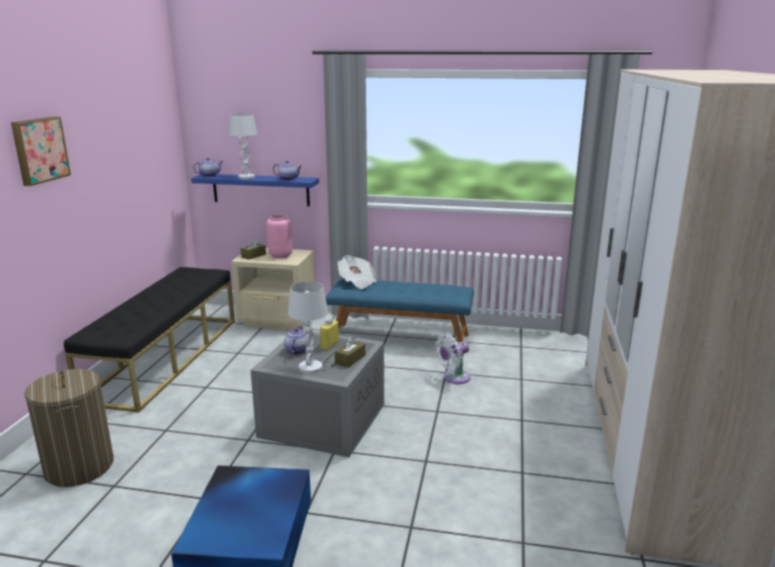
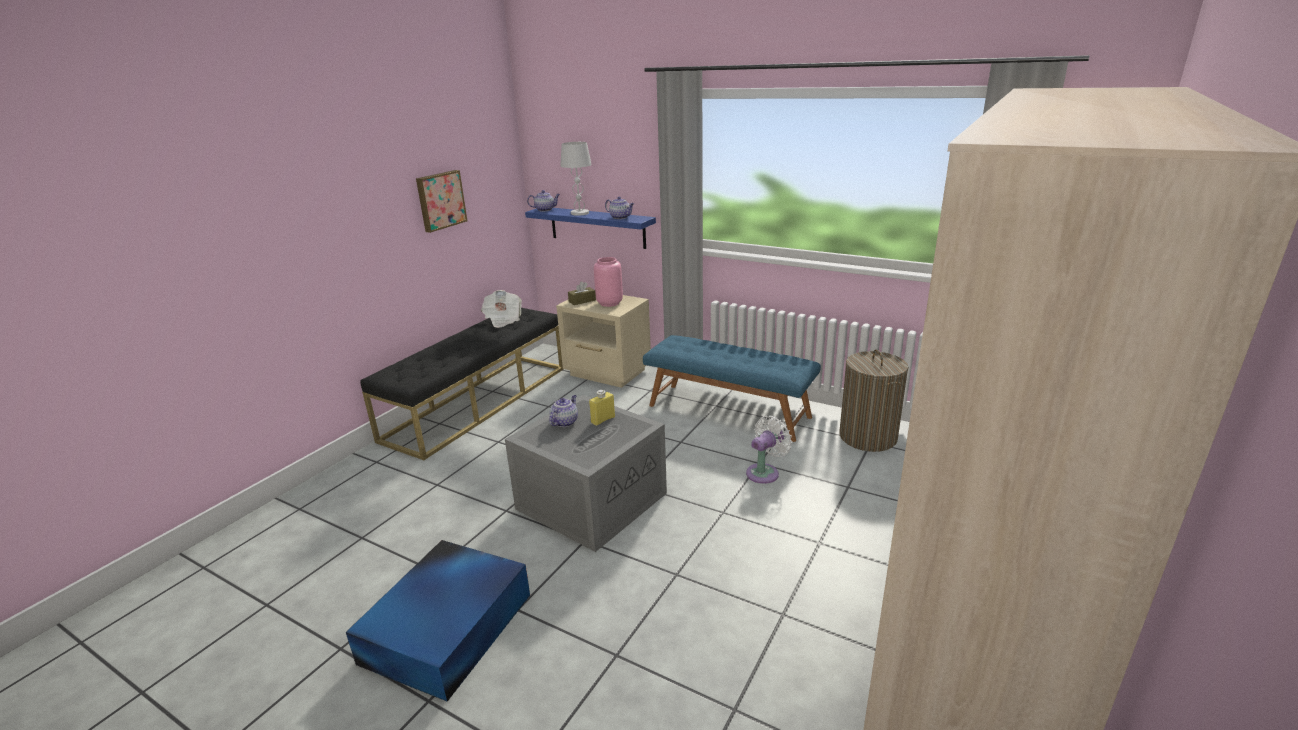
camera: 20 degrees right, 5 degrees up
picture [11,117,71,186] -> picture moved to [416,170,467,233]
laundry basket [24,369,114,487] -> laundry basket moved to [839,349,909,452]
white table lamp [288,281,328,374] -> none
brown tissue box [335,335,365,368] -> none
newspaper [337,255,377,289] -> newspaper moved to [481,290,522,328]
white fan [436,334,471,384] -> white fan turned 150 degrees clockwise [746,416,792,484]

